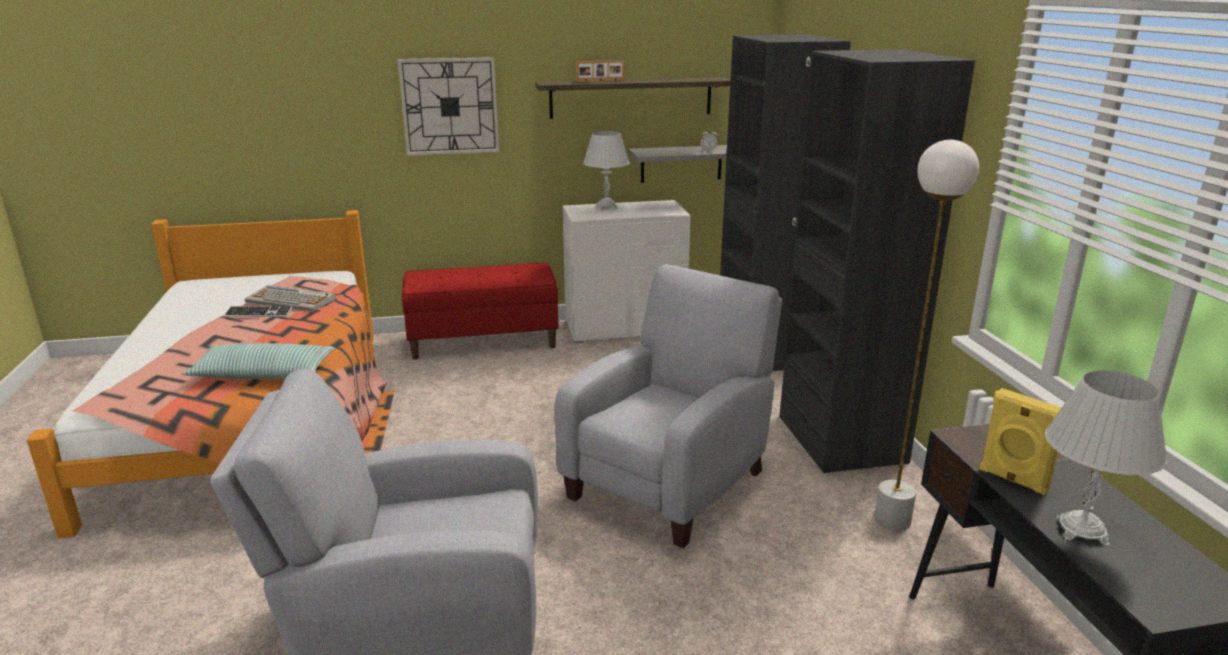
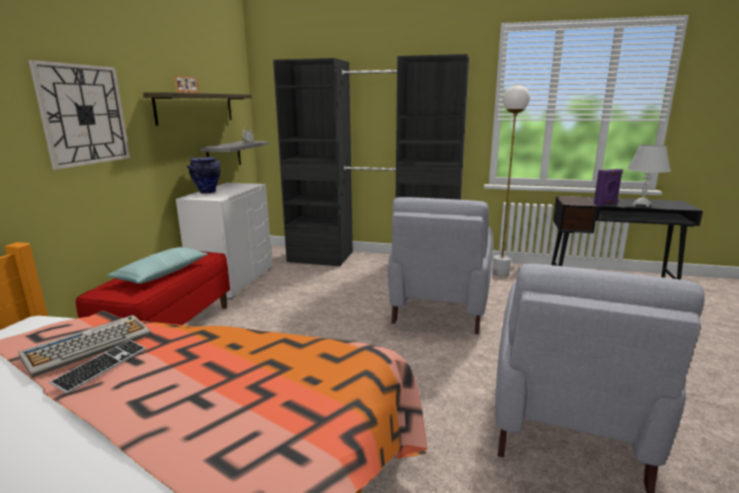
camera: 65 degrees left, 5 degrees down
pillow [182,343,335,379] -> pillow moved to [107,247,208,284]
grey armchair [554,264,782,548] -> grey armchair turned 135 degrees counterclockwise [388,197,493,334]
white table lamp [583,131,630,210] -> vase [187,157,220,194]
yellow speaker [979,388,1062,495] -> purple speaker [594,169,623,206]

